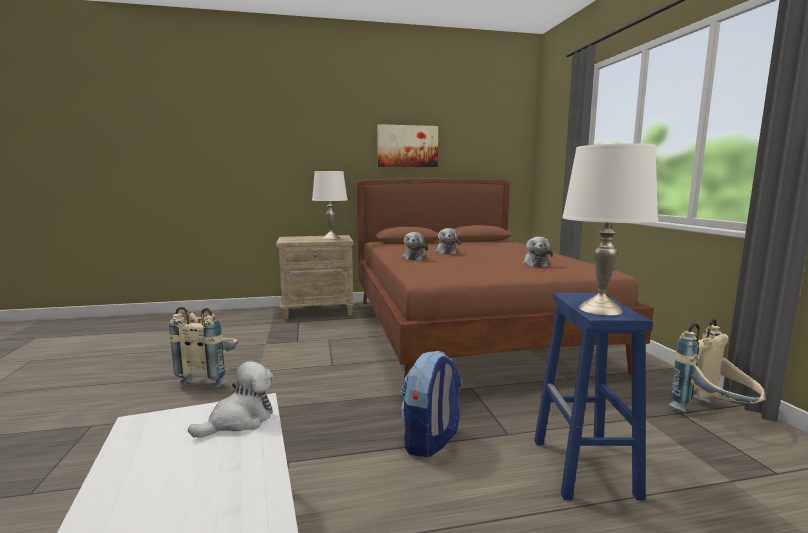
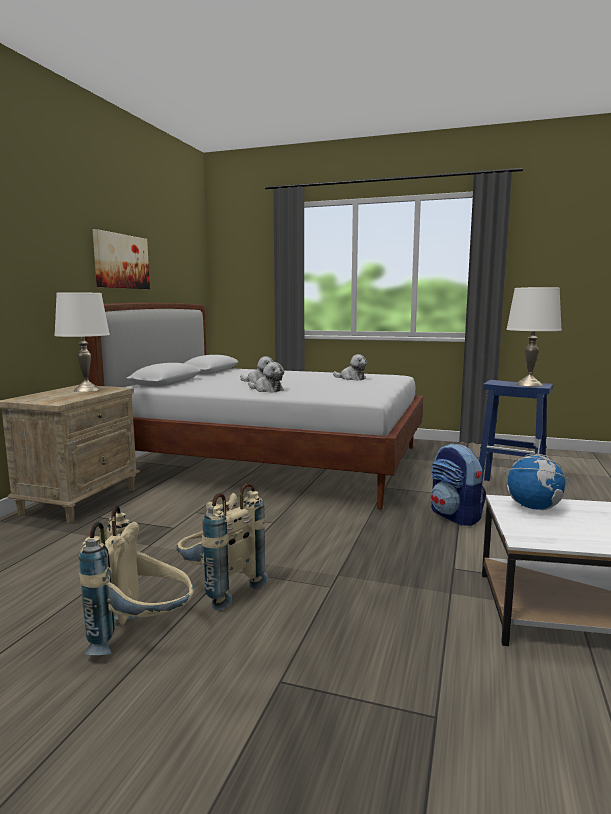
camera: 60 degrees left, 0 degrees up
plush toy [188,361,273,438] -> globe [504,437,569,510]
brown bed [357,178,654,384] -> white bed [85,303,423,510]
beige backpack [668,319,766,412] -> beige backpack moved to [79,505,194,655]

